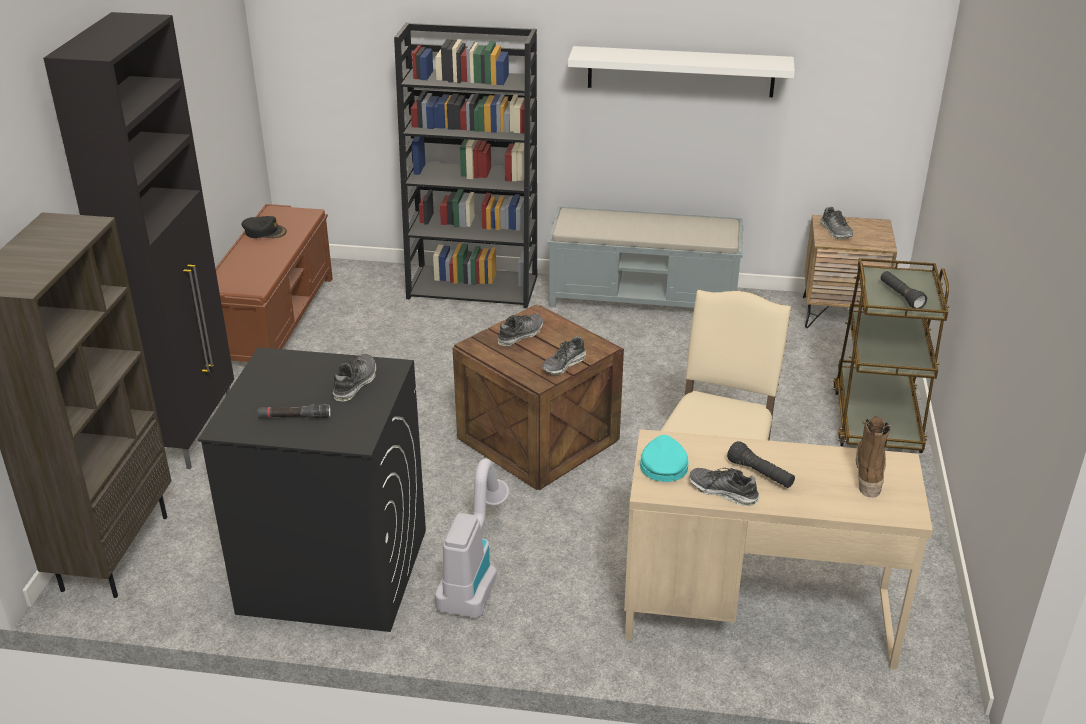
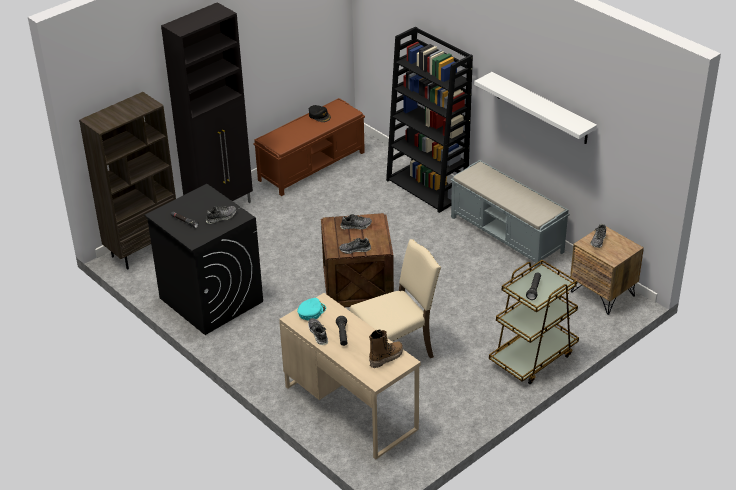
camera: 40 degrees right, 5 degrees up
vacuum cleaner [435,458,509,617] -> none

